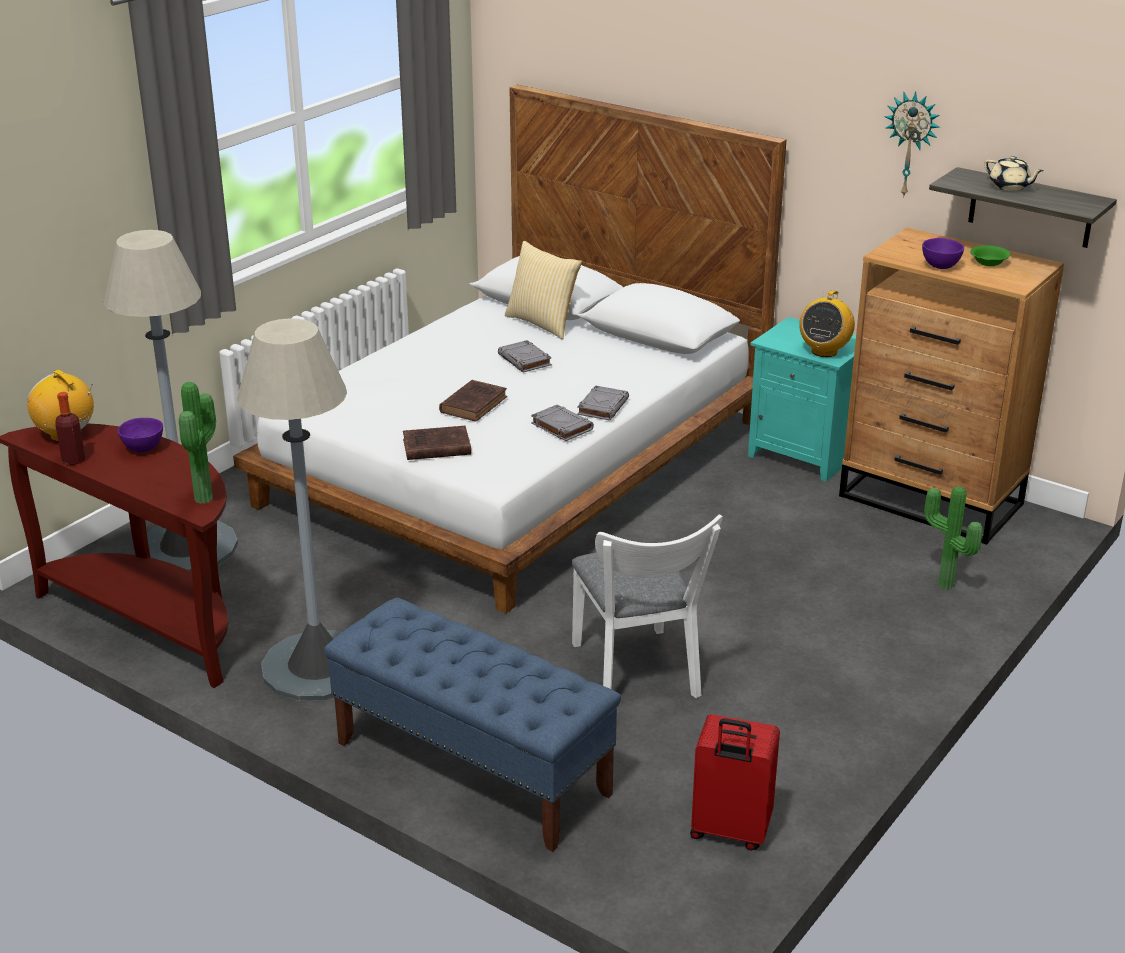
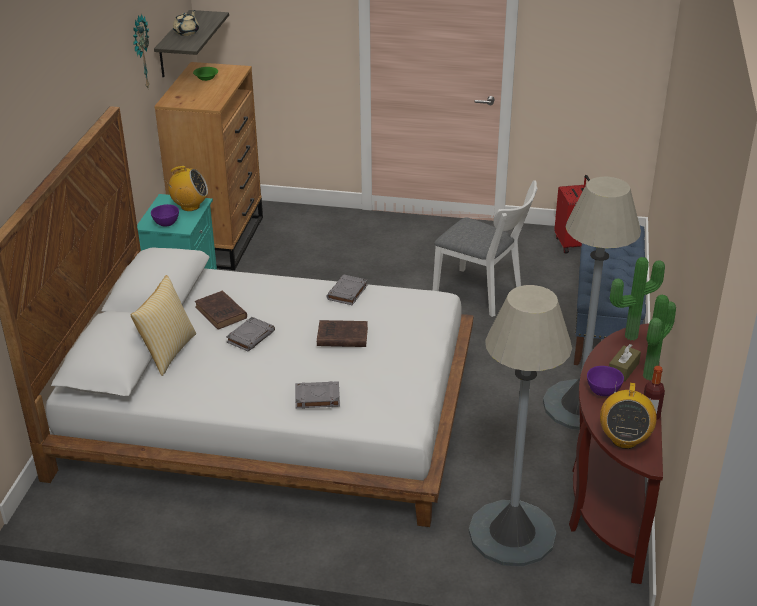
camera: 115 degrees left, 5 degrees up
brown book [403,426,471,460] -> brown book moved to [195,291,247,329]
white chair [572,514,723,698] -> white chair turned 75 degrees clockwise [433,180,538,317]
grey book [577,385,629,421] -> grey book moved to [295,381,340,409]
purple bowl [922,238,964,269] -> purple bowl moved to [151,204,179,227]
potted plant [924,486,983,590] -> potted plant moved to [643,294,676,381]
none -> brown tissue box [609,344,641,381]

